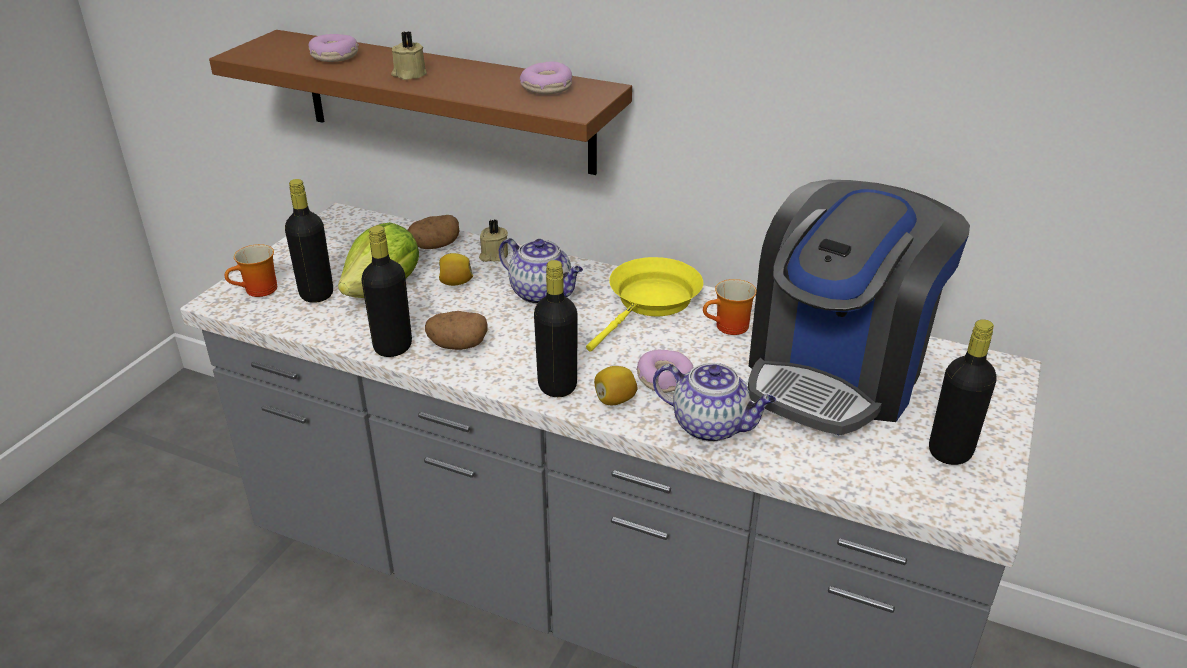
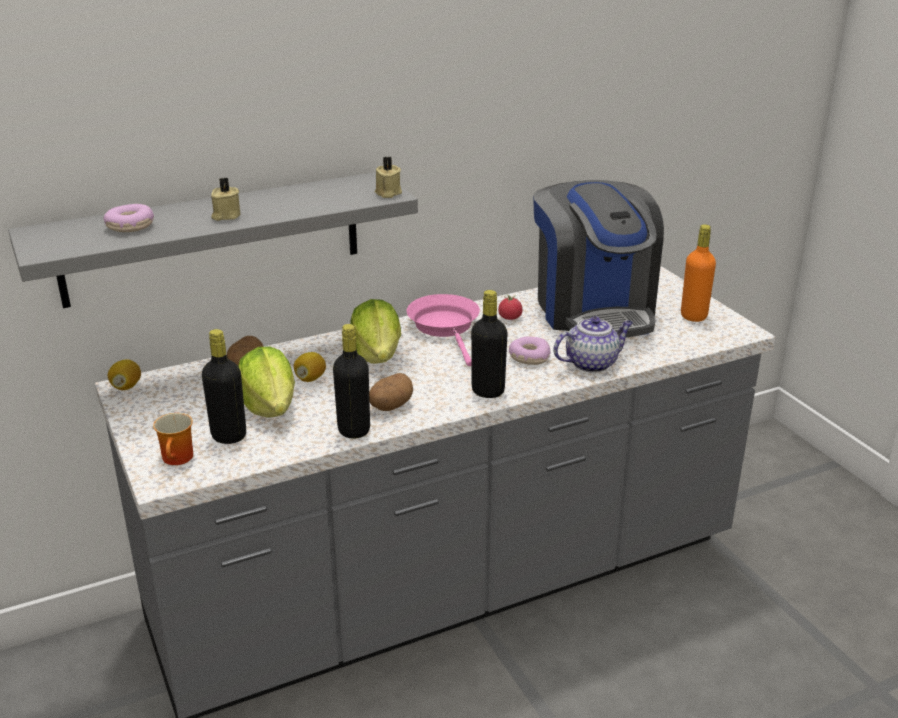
camera: 50 degrees left, 5 degrees down
brown shelf [209,30,632,175] -> grey shelf [8,172,418,308]
beige candle [479,220,508,262] -> beige candle moved to [375,157,402,198]
teapot [499,238,583,304] -> lettuce [350,299,401,364]
donut [520,61,572,94] -> none
yellow frying pan [586,257,703,352] -> pink frying pan [406,294,480,366]
lemon [594,366,637,405] -> lemon moved to [108,359,141,390]
mug [703,279,757,335] -> tomato [498,294,523,320]
black bottle [929,319,997,465] -> orange bottle [681,224,716,322]

